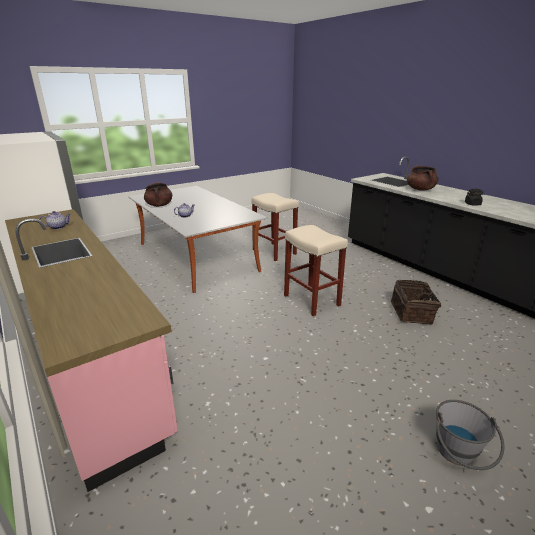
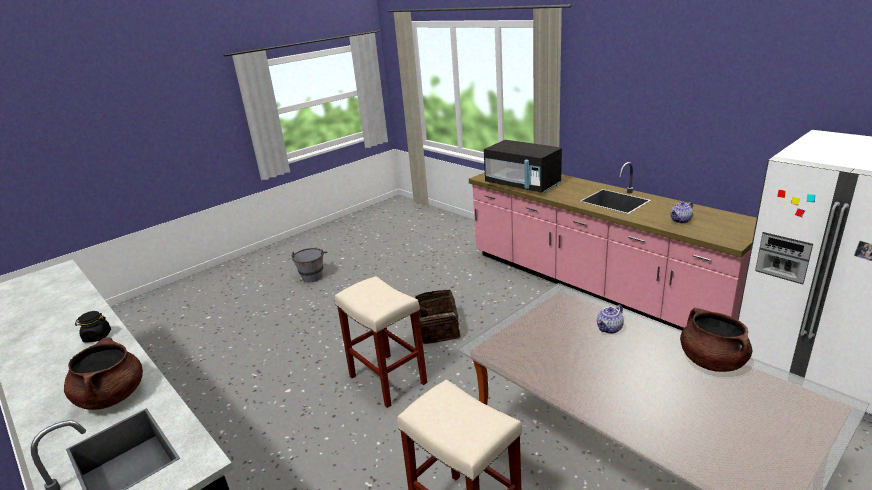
camera: 175 degrees right, 0 degrees up
basket [391,280,441,324] -> basket moved to [406,290,460,344]
none -> black microwave [484,140,562,193]

